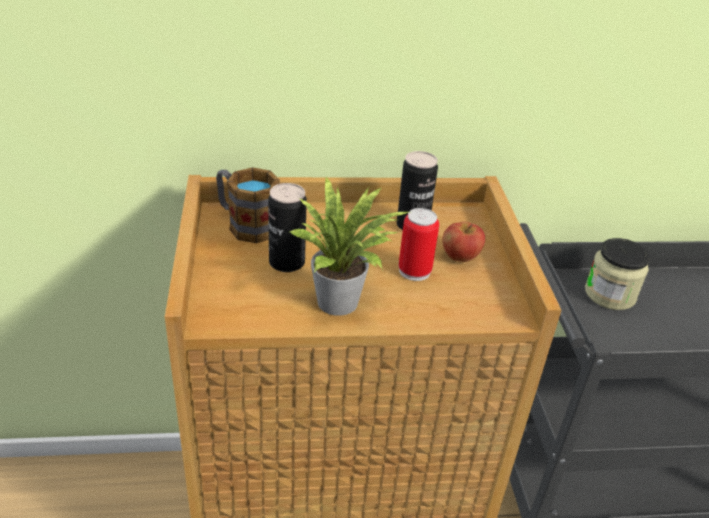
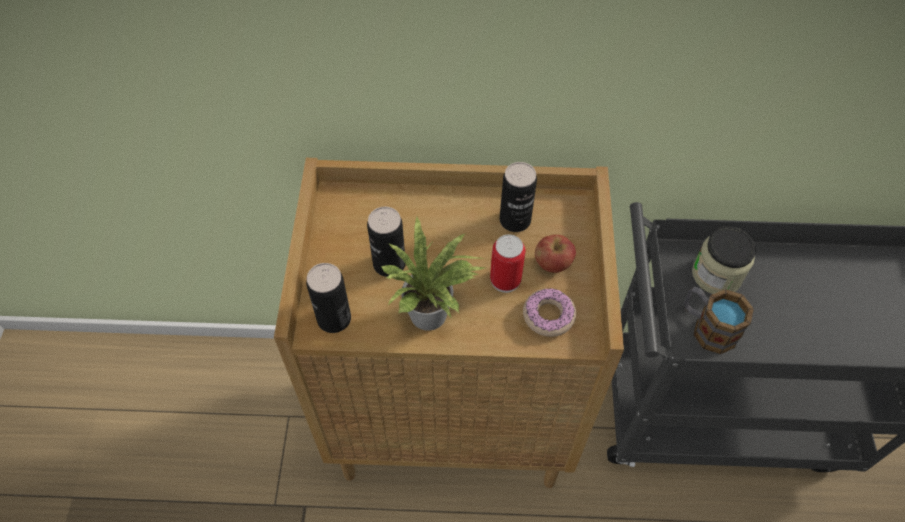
camera: 10 degrees right, 20 degrees up
mug [216,167,280,243] -> mug moved to [684,286,754,354]
none -> can [306,263,351,333]
none -> donut [523,288,576,337]

